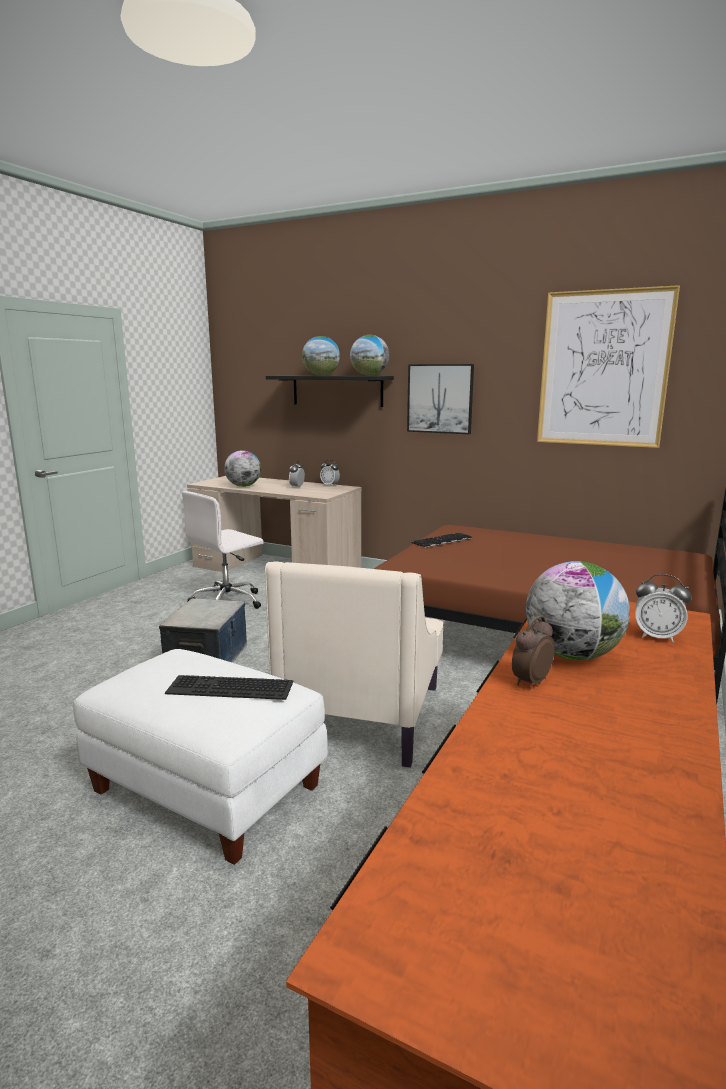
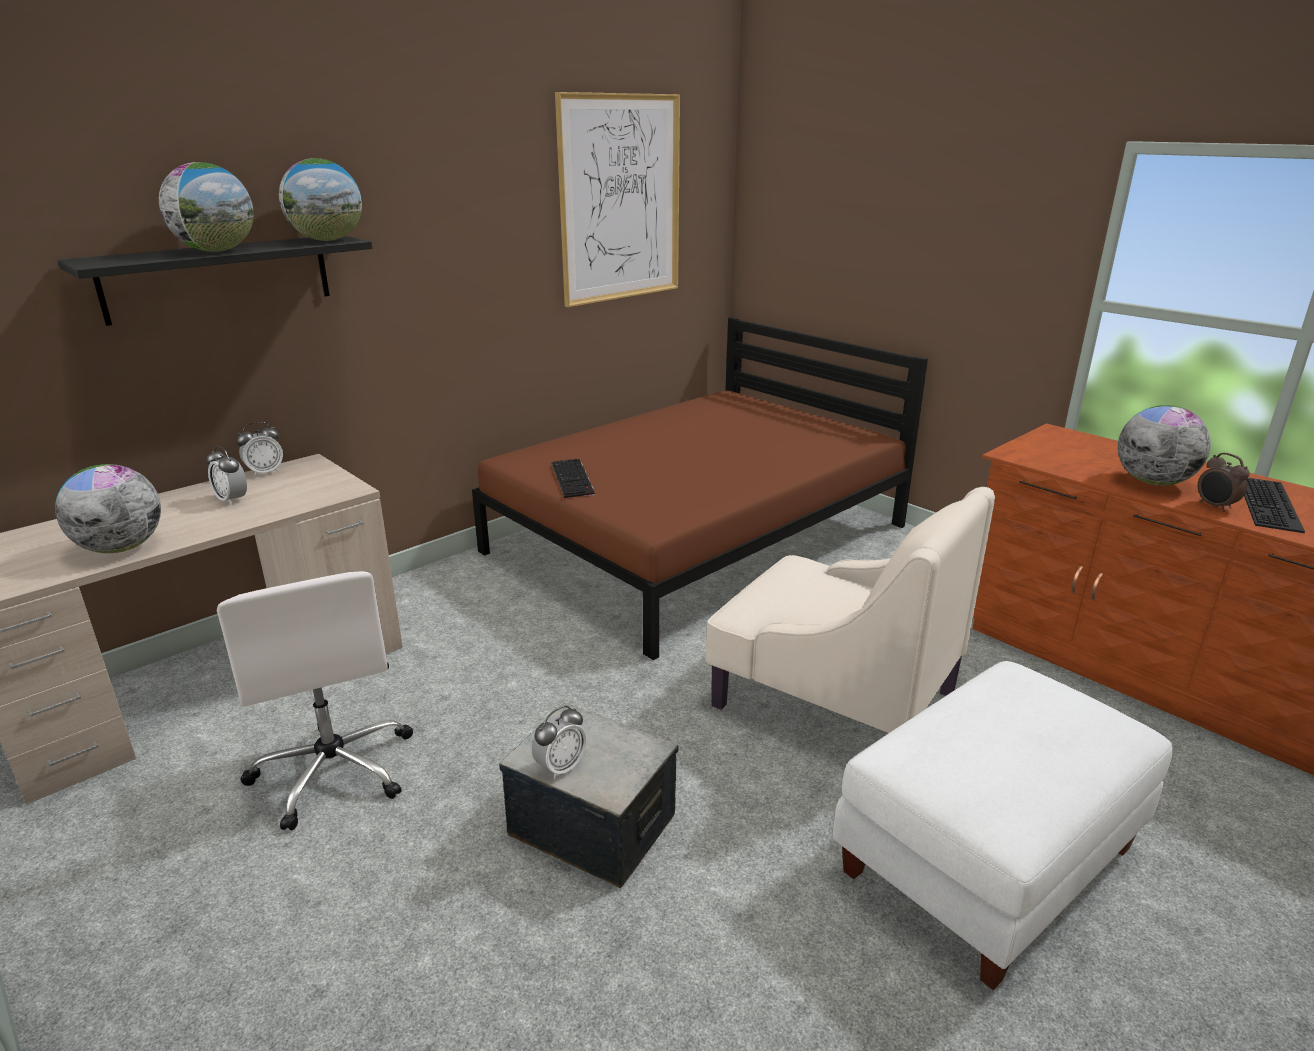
camera: 70 degrees left, 10 degrees up
keyboard [165,675,293,700] -> keyboard moved to [1244,478,1305,533]
picture [407,364,474,434] -> none
alarm clock [635,574,692,643] -> alarm clock moved to [532,705,587,780]

